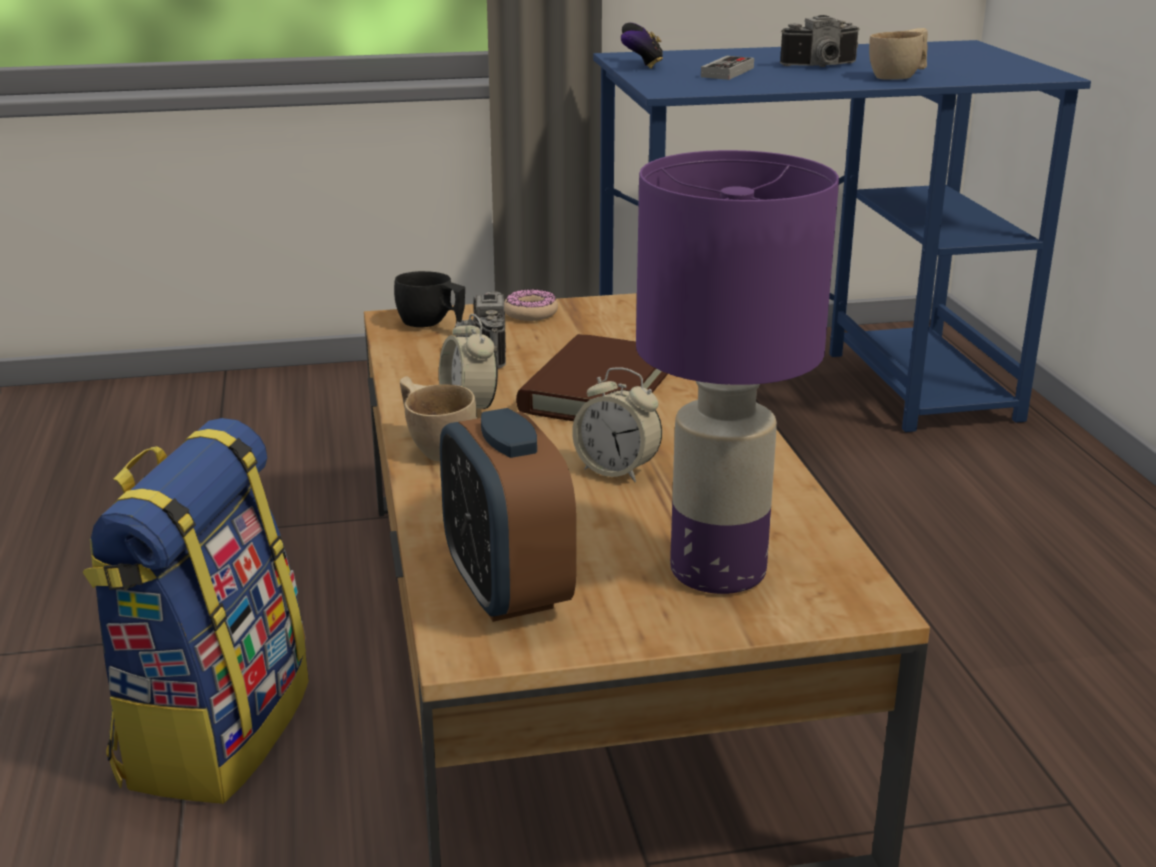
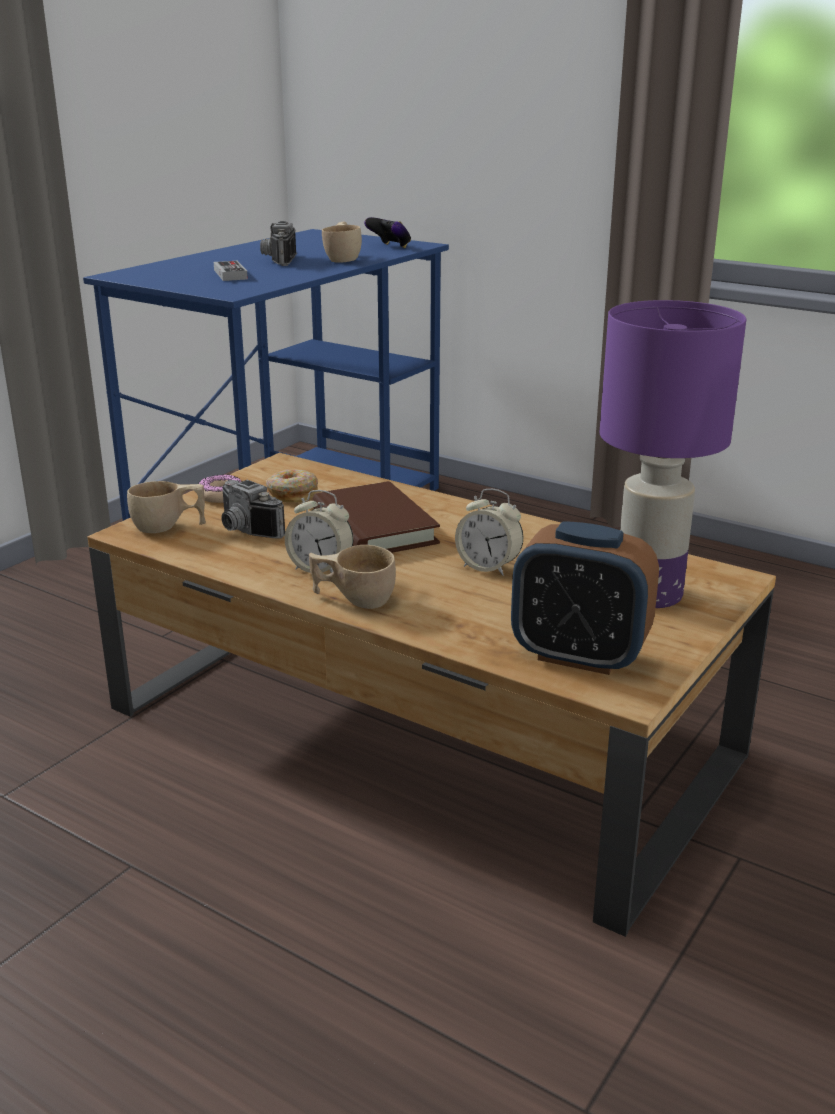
camera: 45 degrees left, 0 degrees up
backpack [82,418,309,804] -> none
black cup [394,271,465,327] -> beige cup [127,481,206,533]
alarm clock [572,367,662,482] -> alarm clock turned 45 degrees clockwise [455,489,523,576]
game controller [621,23,663,69] -> game controller moved to [364,217,411,248]
camera [780,15,860,67] -> camera turned 150 degrees clockwise [260,221,297,266]
none -> donut [266,470,318,502]

